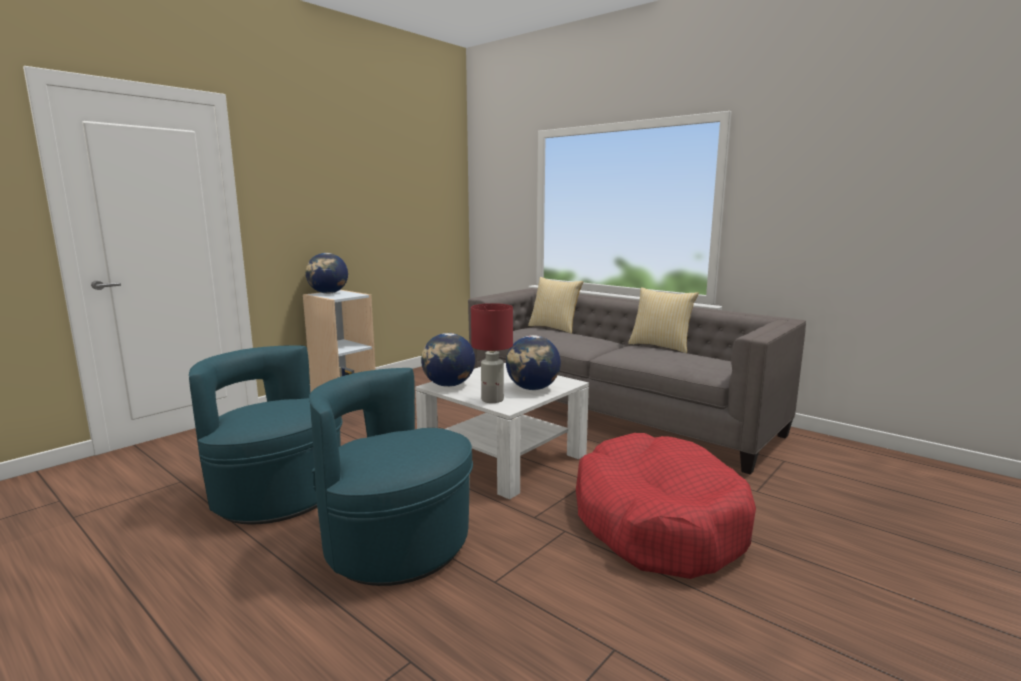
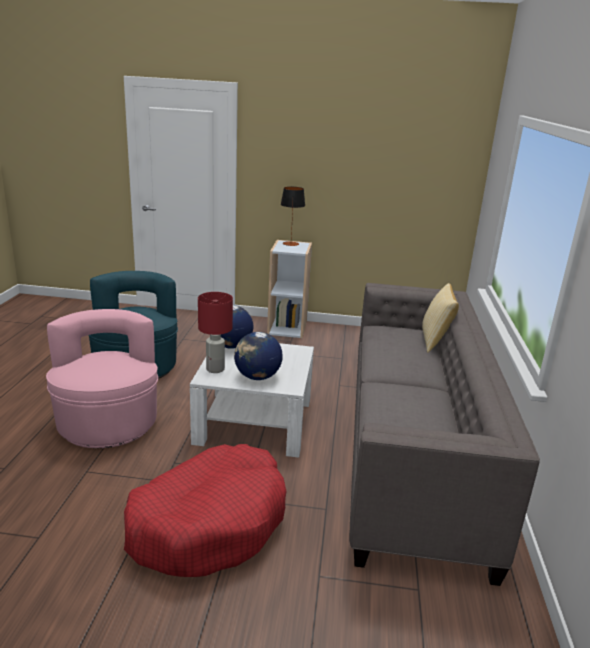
camera: 55 degrees right, 10 degrees up
globe [306,253,348,294] -> table lamp [281,187,305,246]
turquoise armchair [309,368,473,586] -> pink armchair [46,309,158,448]
pillow [628,287,699,353] -> none

